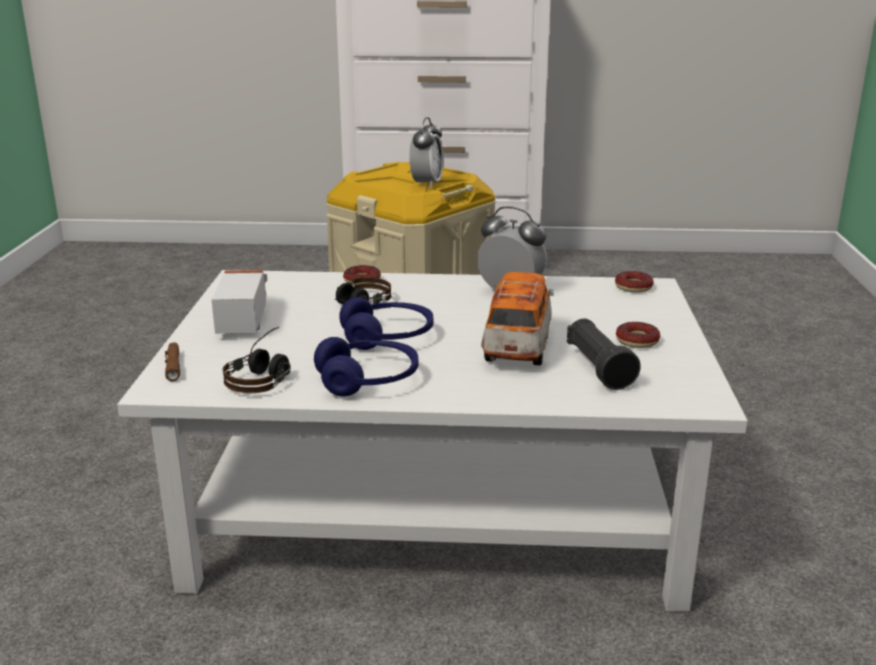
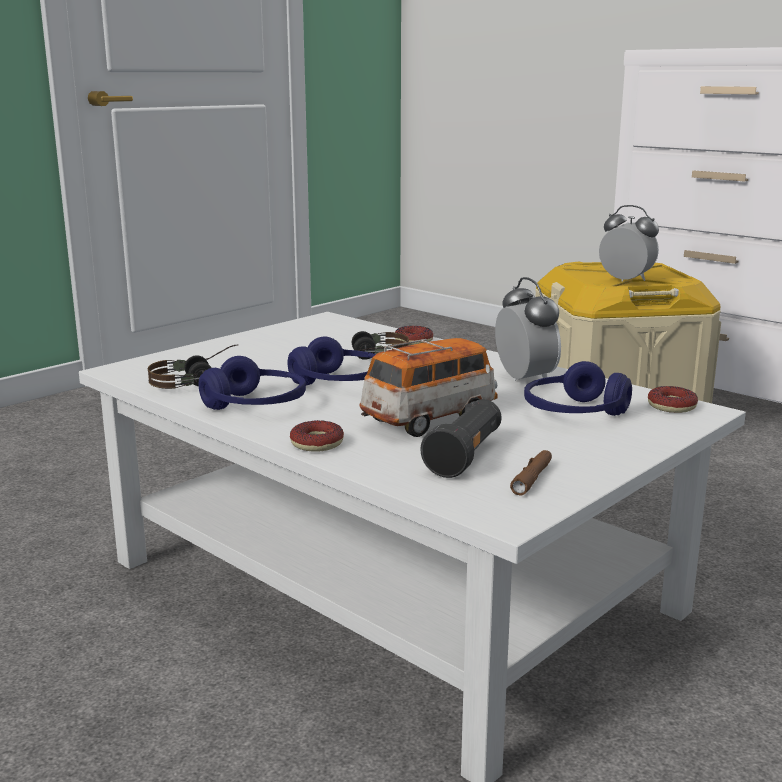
camera: 40 degrees right, 5 degrees down
brown flashlight [165,343,180,381] -> brown flashlight moved to [510,450,552,496]
toy truck [212,270,267,334] -> none
alarm clock [409,117,443,188] -> alarm clock turned 105 degrees counterclockwise [599,205,659,282]
donut [616,322,660,348] -> donut moved to [290,420,344,452]
none -> blue headphones [524,361,632,416]

